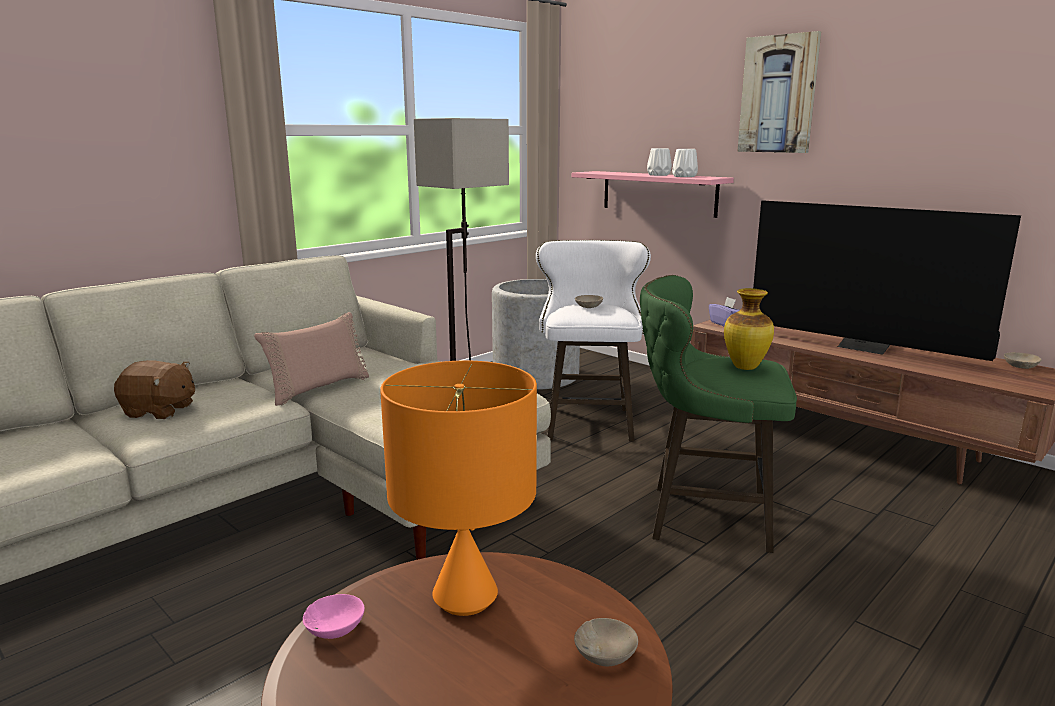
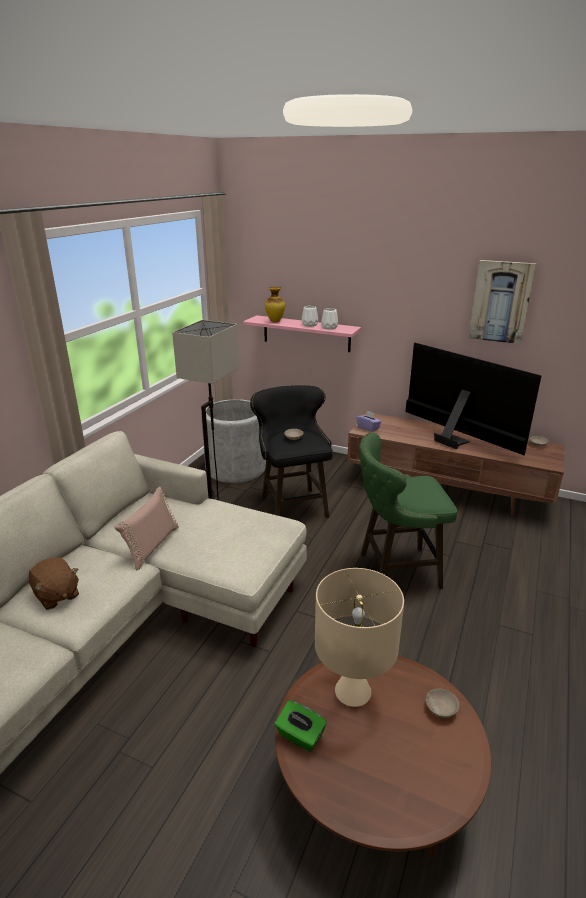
camera: 20 degrees left, 10 degrees up
brown plush toy [114,360,195,419] -> brown plush toy turned 60 degrees clockwise [29,557,79,610]
pink bowl [303,594,365,639] -> green tissue box [275,700,327,752]
orange table lamp [380,361,537,616] -> beige table lamp [315,568,404,707]
white stool [536,240,651,441] -> black stool [250,385,333,518]
vase [724,288,774,370] -> vase moved to [265,287,285,322]
picture [737,31,821,153] -> picture moved to [468,260,536,344]
television [753,200,1021,361] -> television turned 150 degrees counterclockwise [405,343,542,455]

